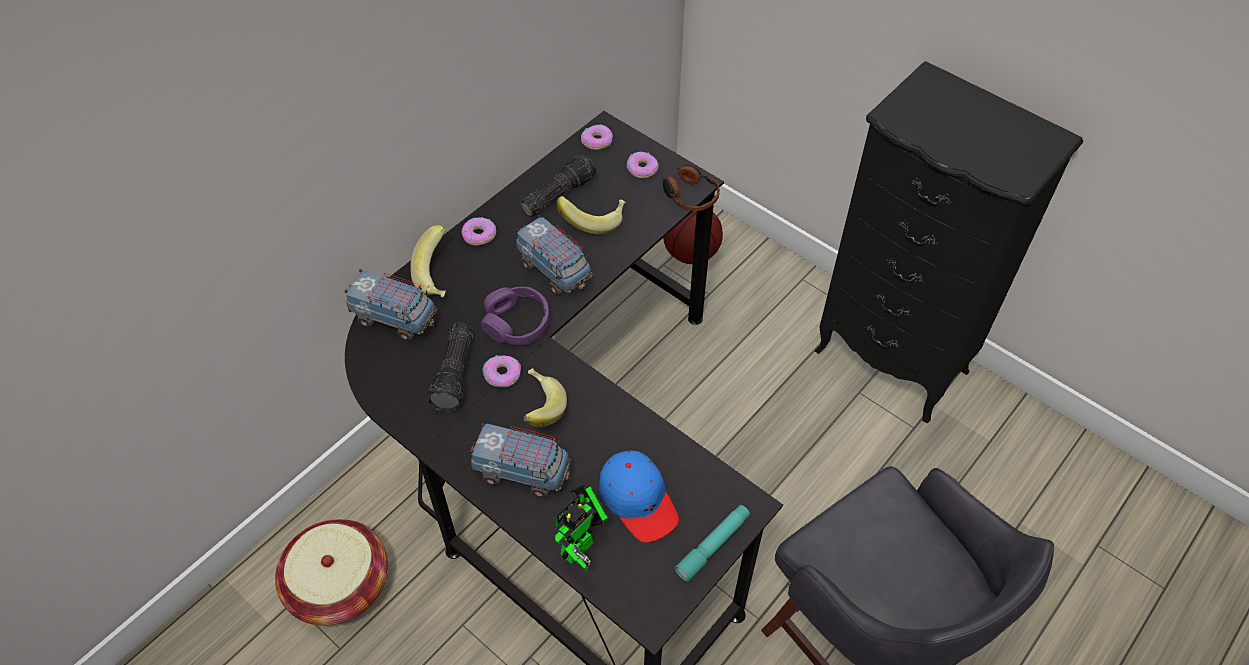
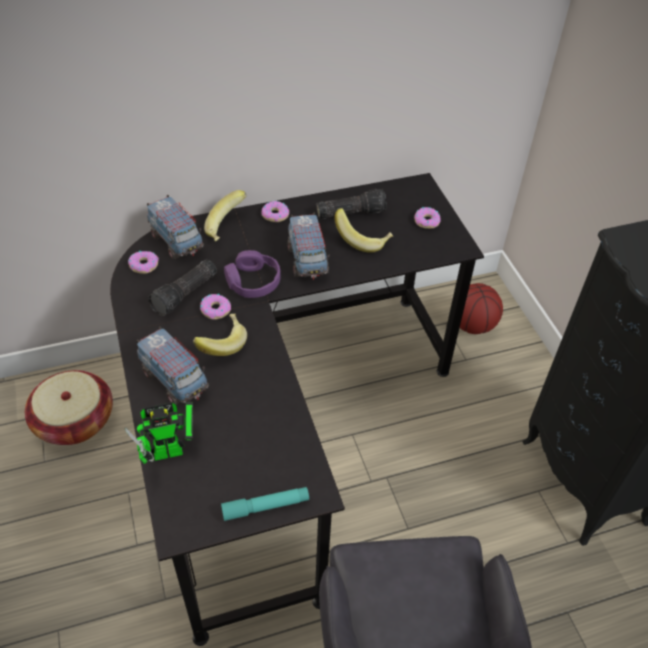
camera: 30 degrees right, 5 degrees down
donut [581,125,613,150] -> donut moved to [128,251,159,274]
blue cap [599,450,679,543] -> none
headphones [662,165,720,211] -> none

